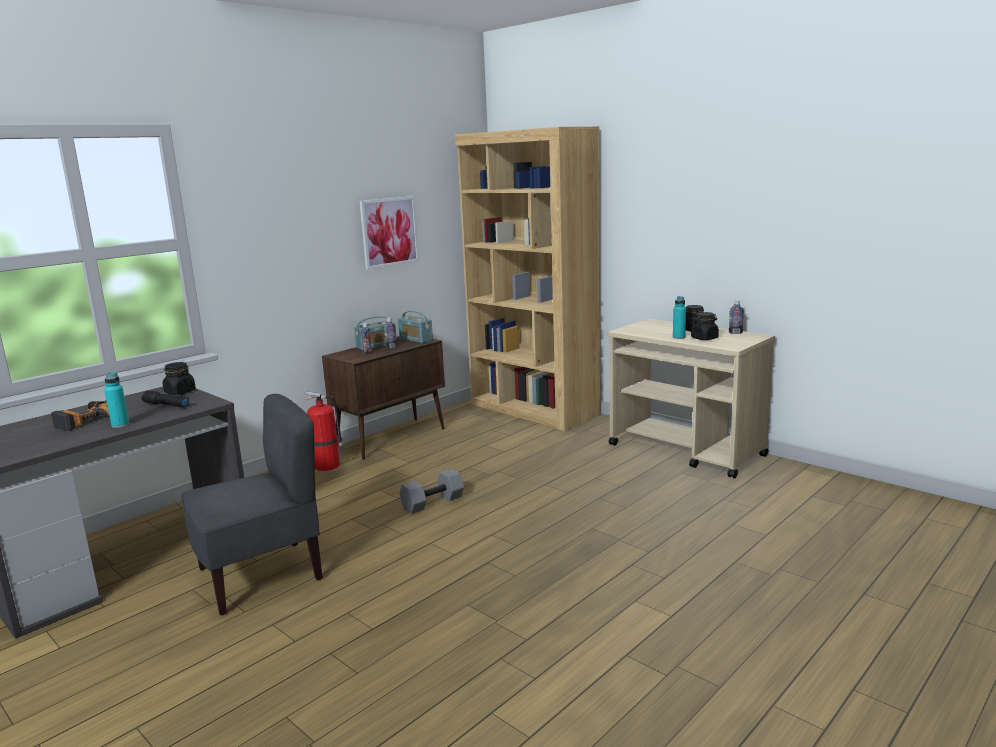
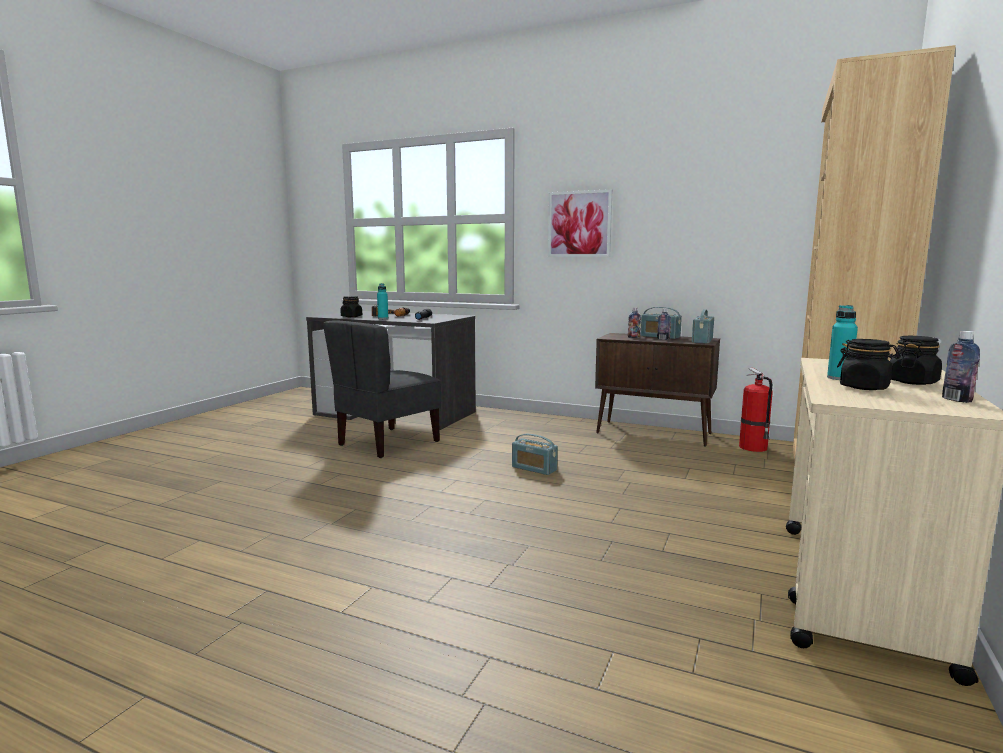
camera: 70 degrees right, 5 degrees down
black jar [163,362,196,395] -> black jar moved to [340,296,362,317]
grey chair [181,394,323,615] -> grey chair turned 90 degrees clockwise [323,321,441,458]
fire extinguisher [304,391,345,471] -> fire extinguisher moved to [739,368,773,452]
picture [359,196,419,270] -> picture moved to [548,189,612,257]
grey dumbbell [399,469,464,514] -> radio [512,434,558,475]

